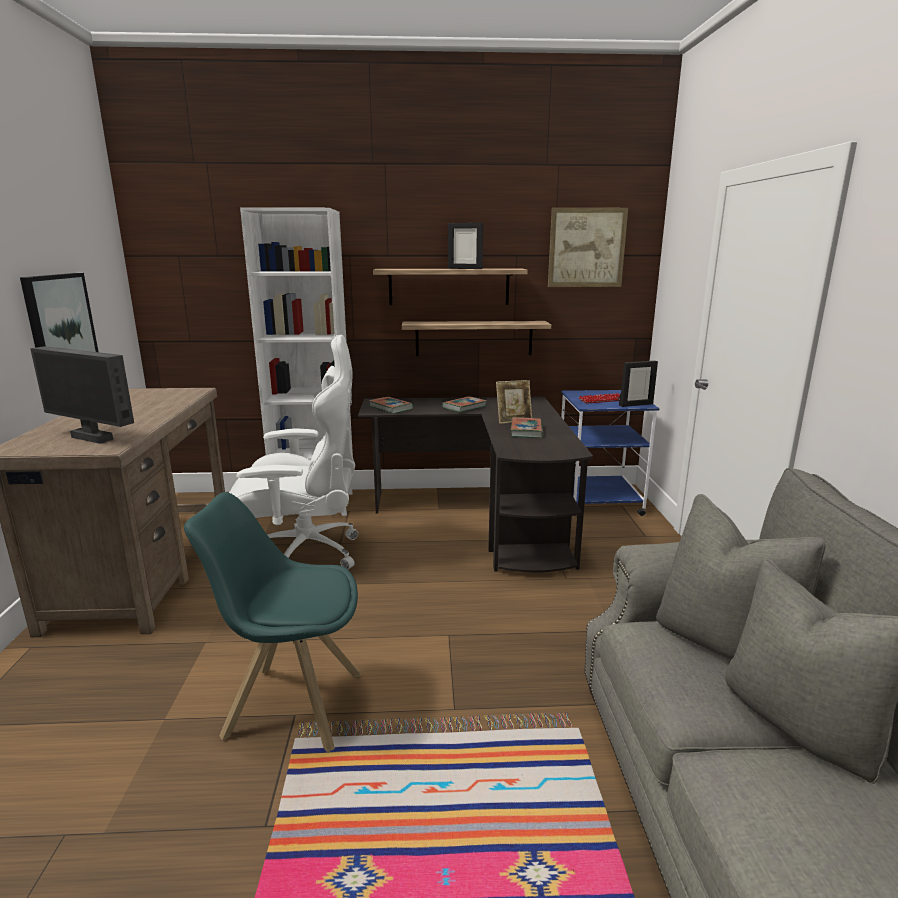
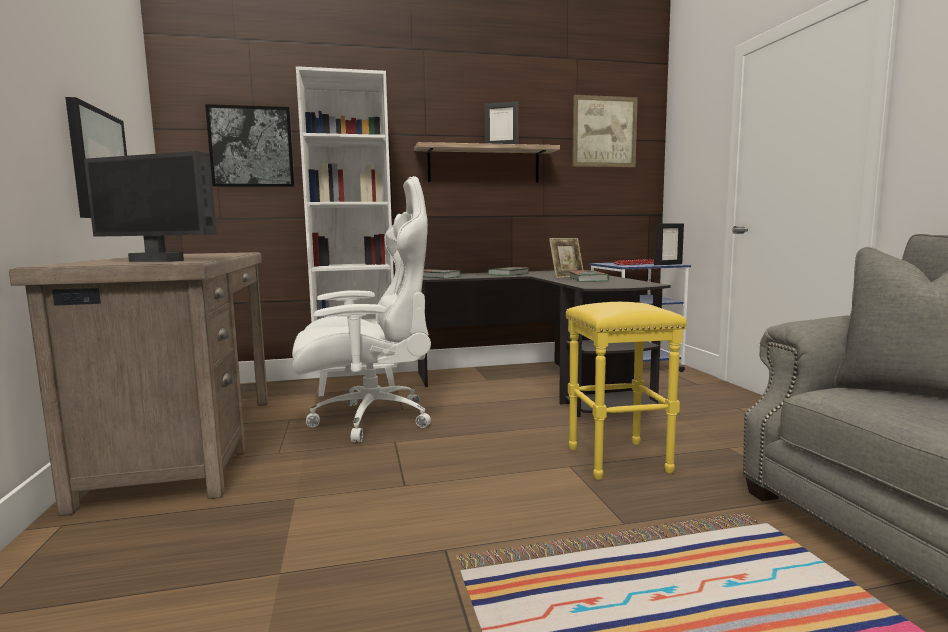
camera: 10 degrees left, 10 degrees down
turquoise chair [184,492,362,753] -> none
shelf [402,321,551,356] -> none
none -> picture [205,104,295,187]
none -> yellow stool [566,302,687,480]

